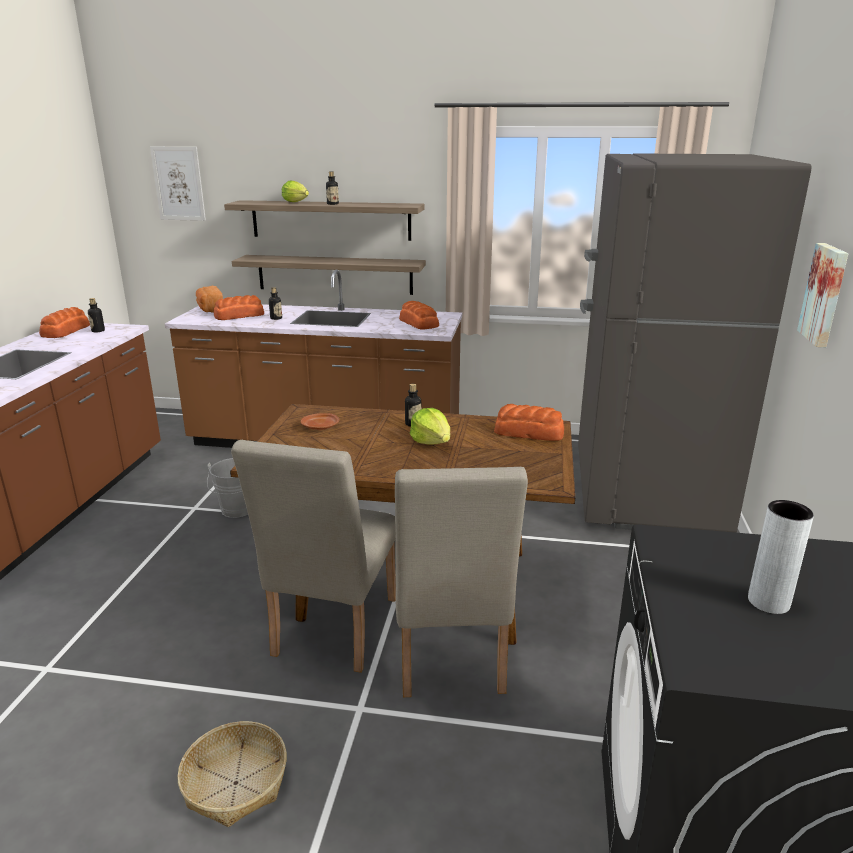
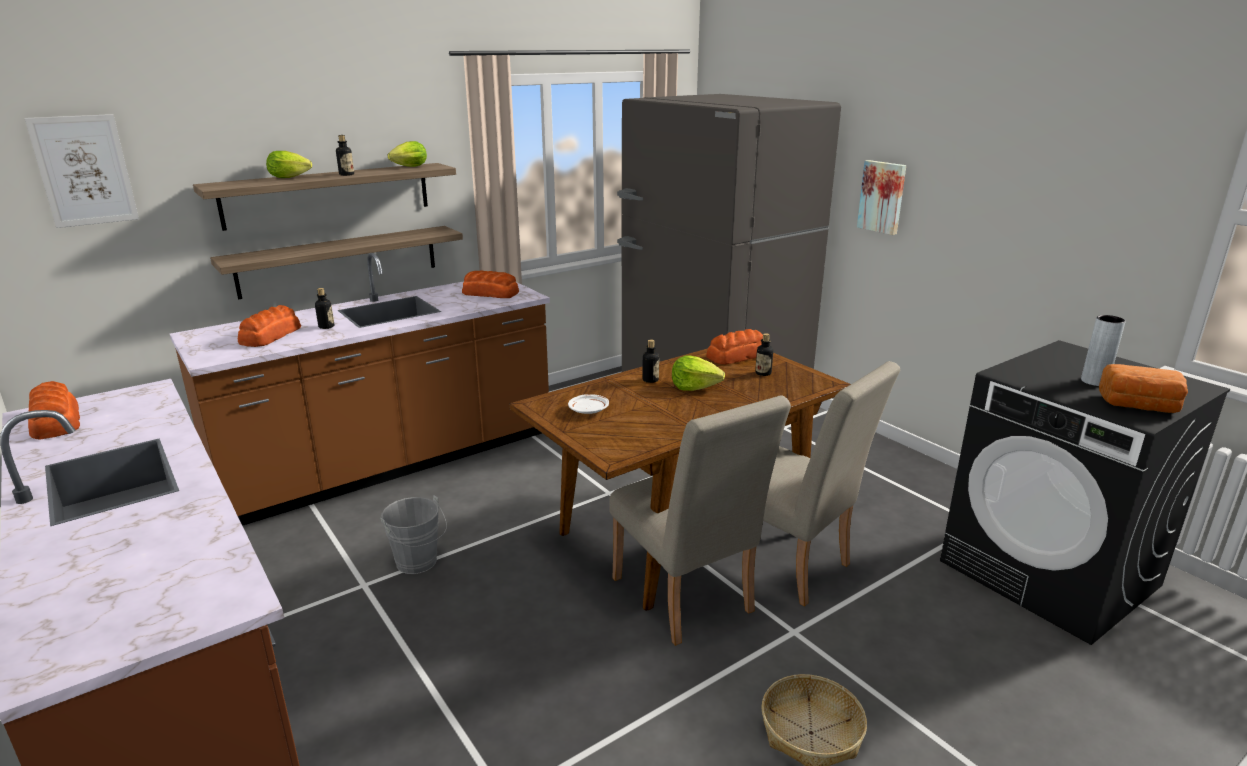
camera: 45 degrees left, 0 degrees up
bottle [88,298,105,332] -> bottle moved to [755,333,773,376]
bread [196,286,223,313] -> bread moved to [1099,364,1188,413]
brown plate [301,413,339,430] -> white plate [568,394,609,414]
none -> lettuce [388,141,427,167]

